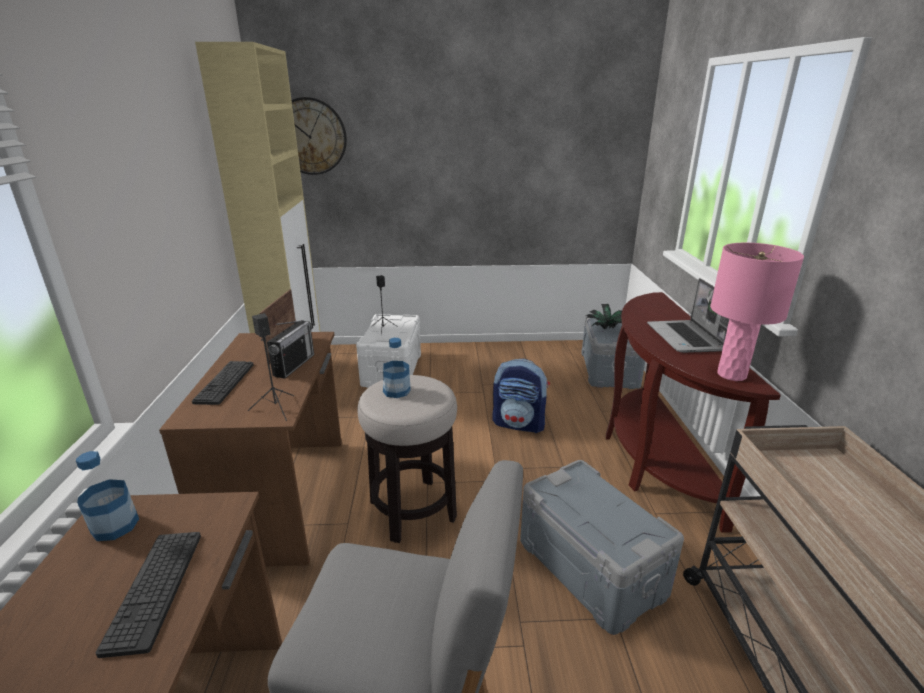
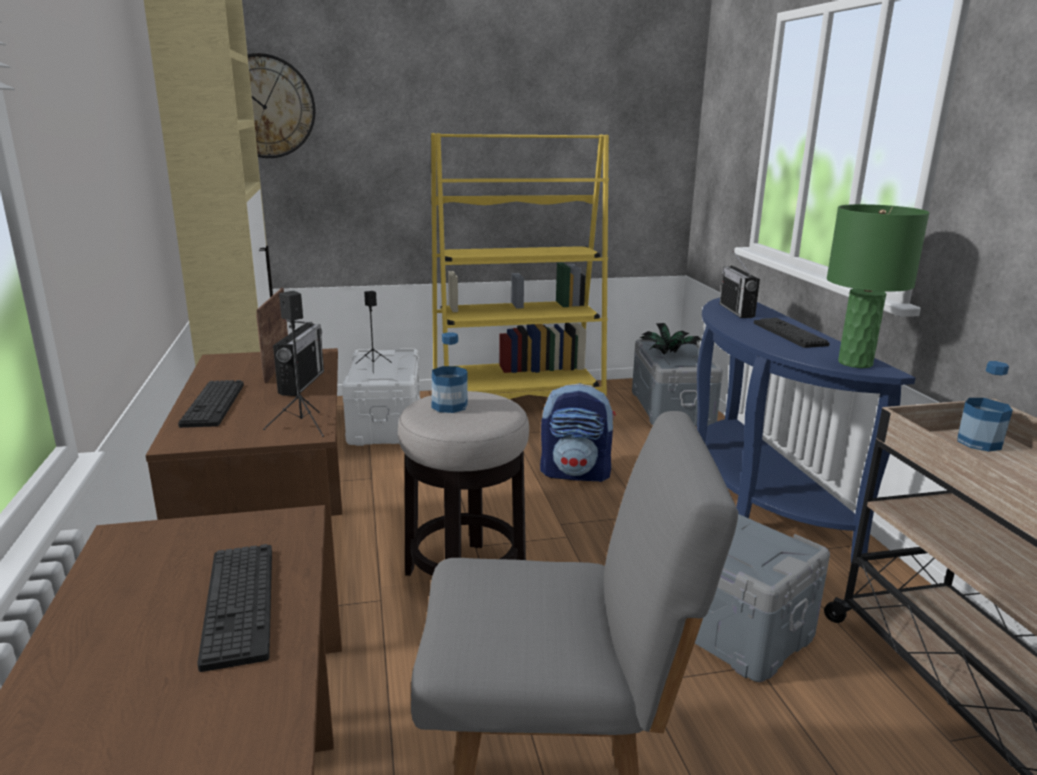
camera: 10 degrees left, 5 degrees down
bottle [76,451,139,541] -> bottle moved to [958,361,1013,452]
brown console table [606,292,781,533] -> blue console table [697,298,915,567]
laptop [647,278,730,353] -> keyboard [754,318,830,348]
pink table lamp [710,243,804,381] -> green table lamp [827,204,929,368]
none -> yellow bookcase [431,133,609,399]
none -> radio [720,251,760,318]

